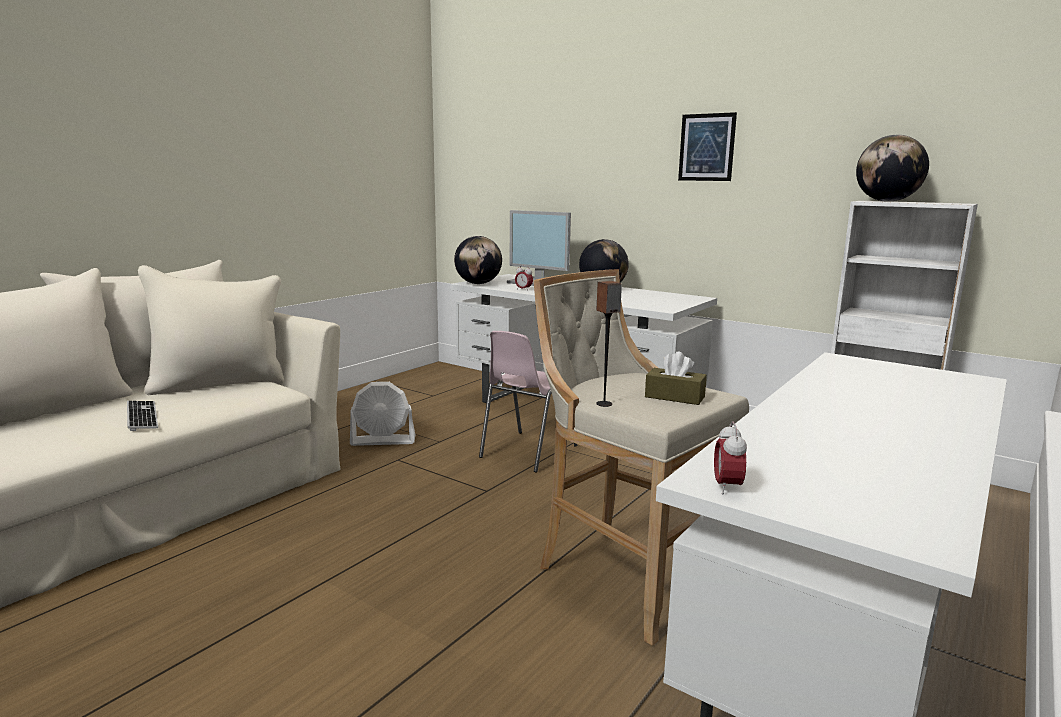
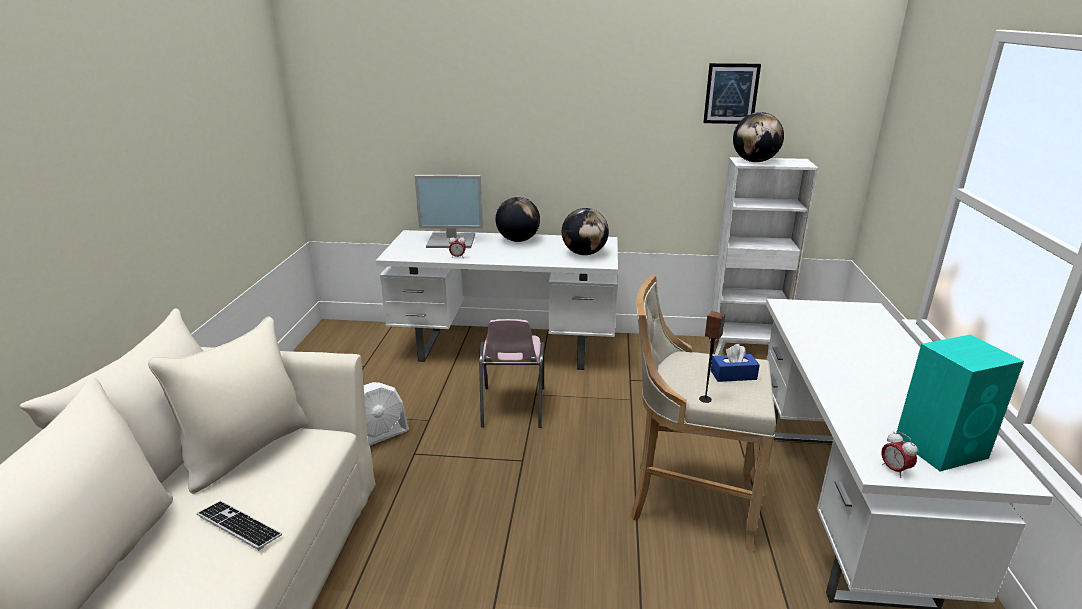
camera: 30 degrees left, 10 degrees up
globe [454,236,502,284] -> globe moved to [562,208,609,255]
brown tissue box [645,351,707,405] -> blue tissue box [711,344,760,382]
picture [678,112,737,181] -> picture moved to [703,63,761,124]
none -> turquoise speaker [896,334,1024,471]

